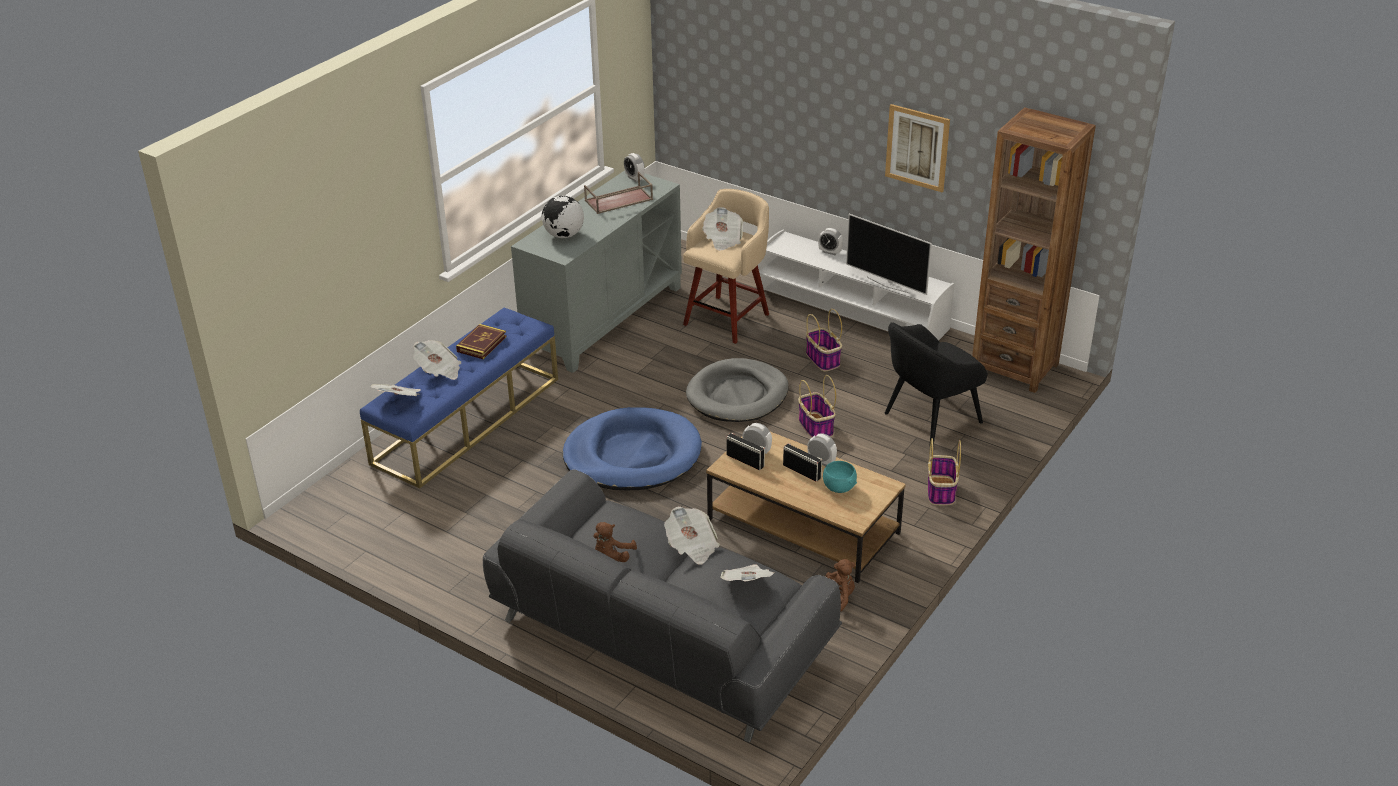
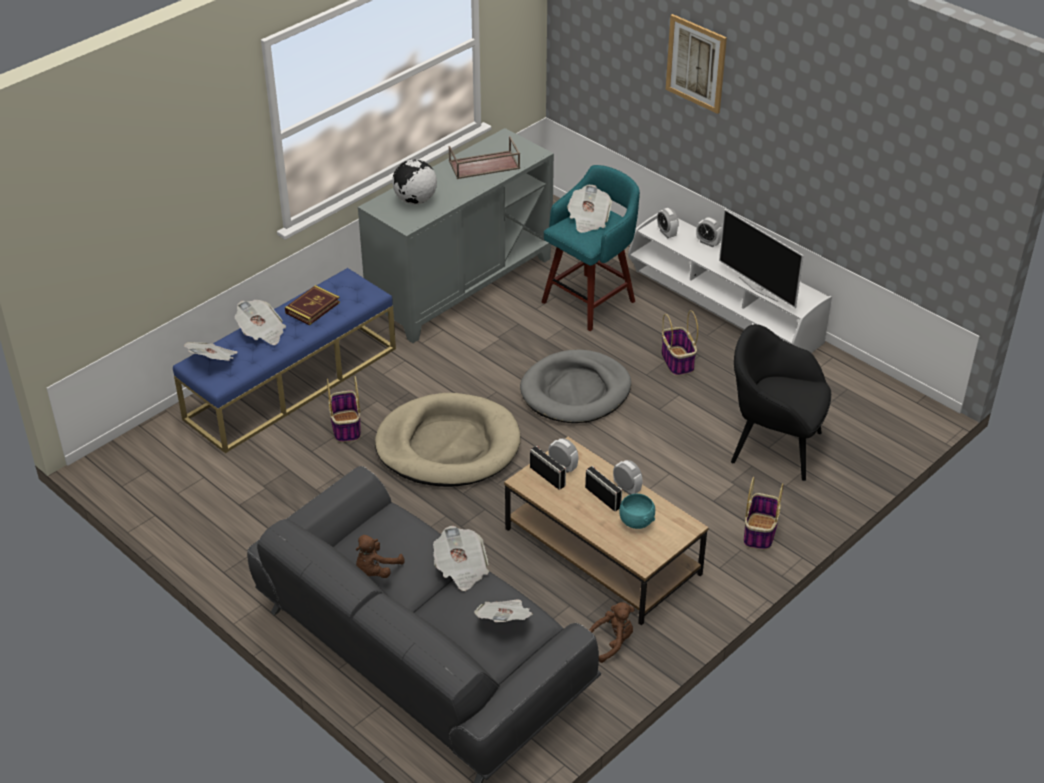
camera: 10 degrees right, 5 degrees up
blue dog bed [563,407,702,490] -> beige dog bed [375,393,521,487]
alarm clock [624,153,645,182] -> alarm clock moved to [657,208,679,238]
beige stool [683,189,769,344] -> turquoise stool [541,165,640,331]
basket [798,375,836,438] -> basket moved to [327,376,361,442]
picture [885,104,950,192] -> picture moved to [666,14,727,114]
black armchair [885,323,988,448] -> black armchair turned 45 degrees clockwise [731,324,831,481]
brown bookcase [972,107,1096,393] -> none

